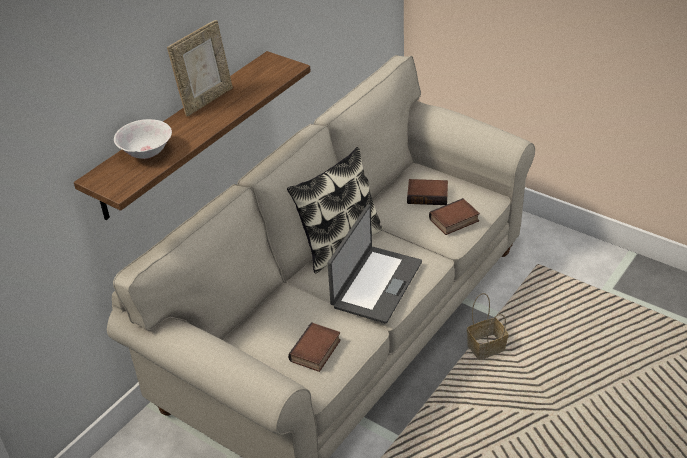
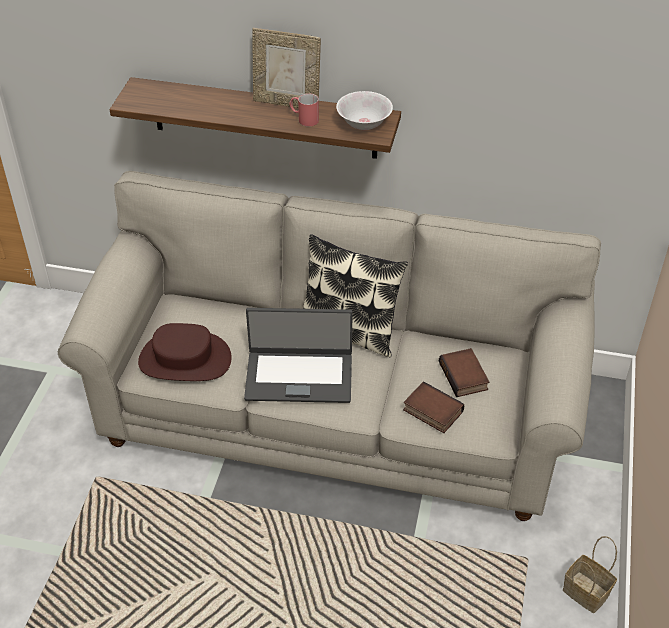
camera: 65 degrees right, 5 degrees up
white bowl [114,119,172,159] -> white bowl moved to [336,91,393,130]
book [288,322,341,372] -> brown hat [138,323,232,381]
basket [467,293,508,360] -> basket moved to [563,536,617,613]
none -> red mug [289,93,319,127]

